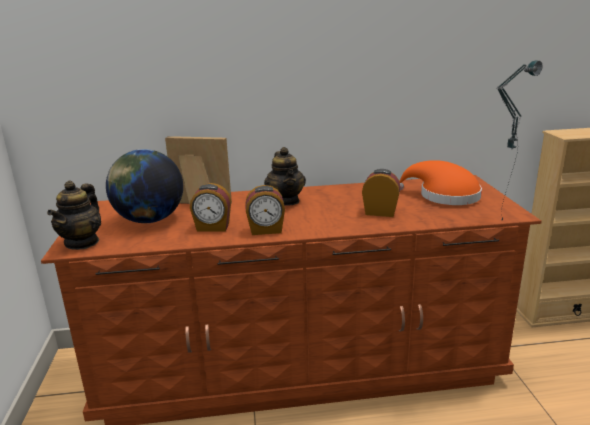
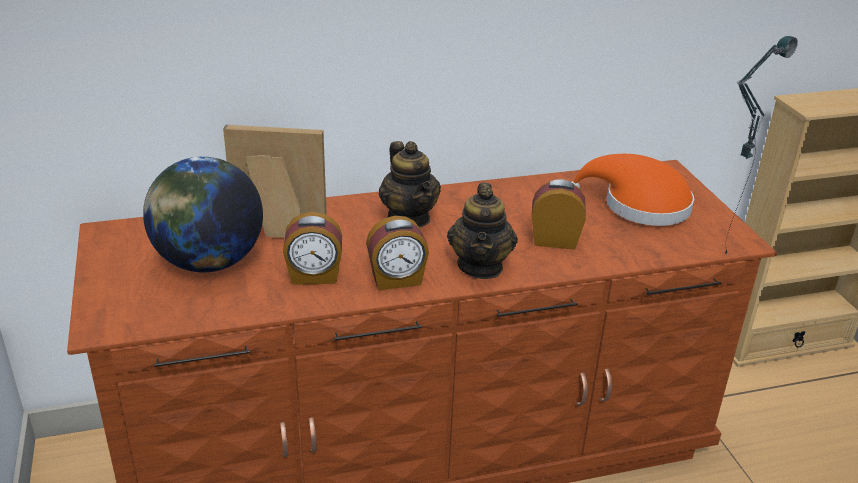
camera: 10 degrees left, 10 degrees up
teapot [47,181,101,250] -> teapot moved to [447,182,518,279]

